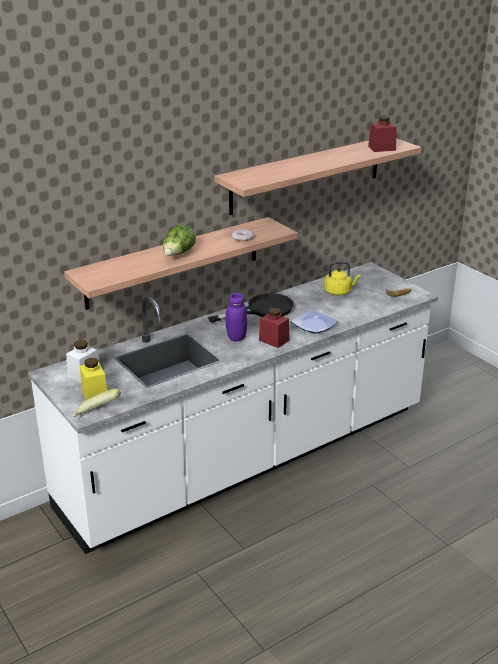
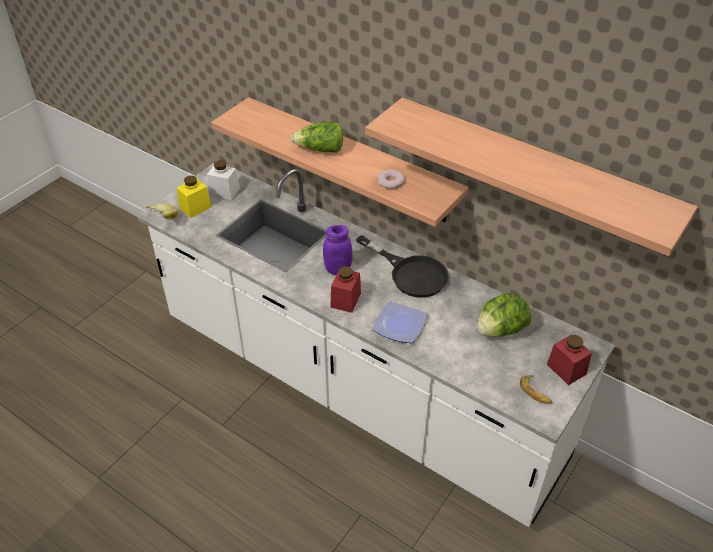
camera: 70 degrees right, 15 degrees up
yellow kettle [324,261,361,295] -> lettuce [477,293,532,337]
red jar [368,115,397,152] -> red jar moved to [547,335,592,385]

